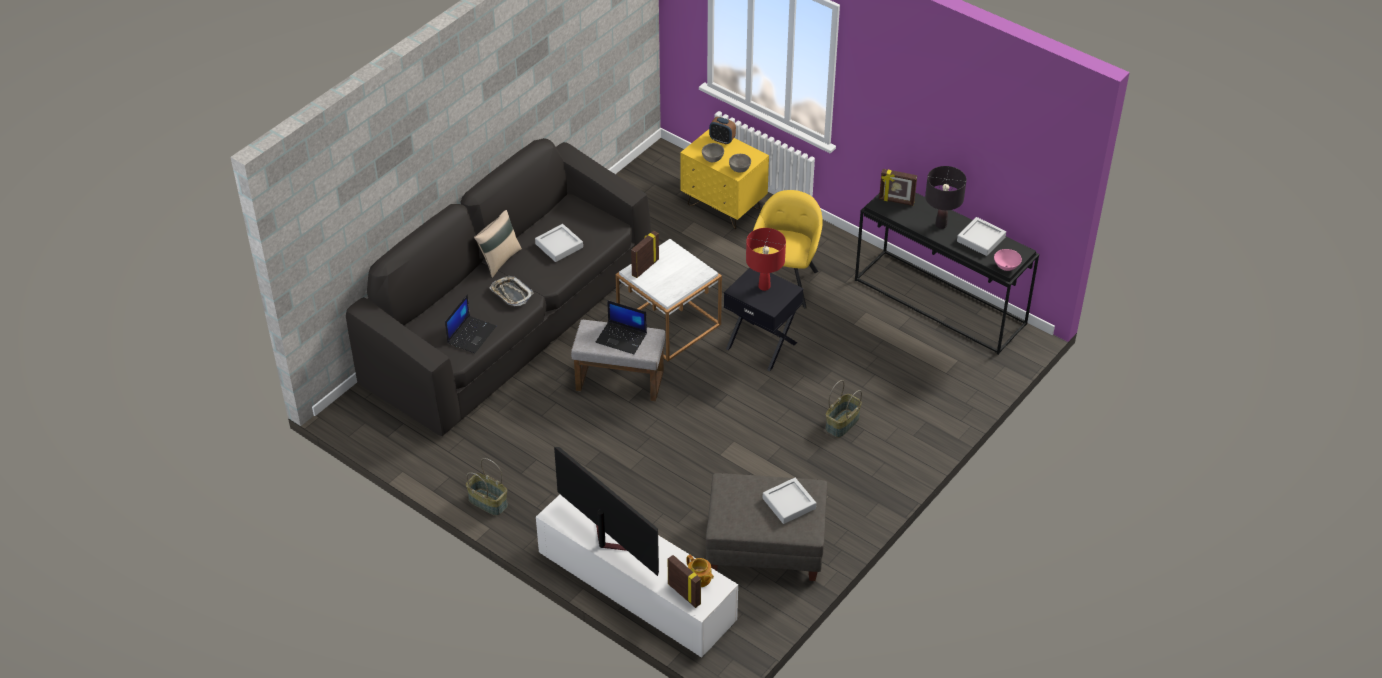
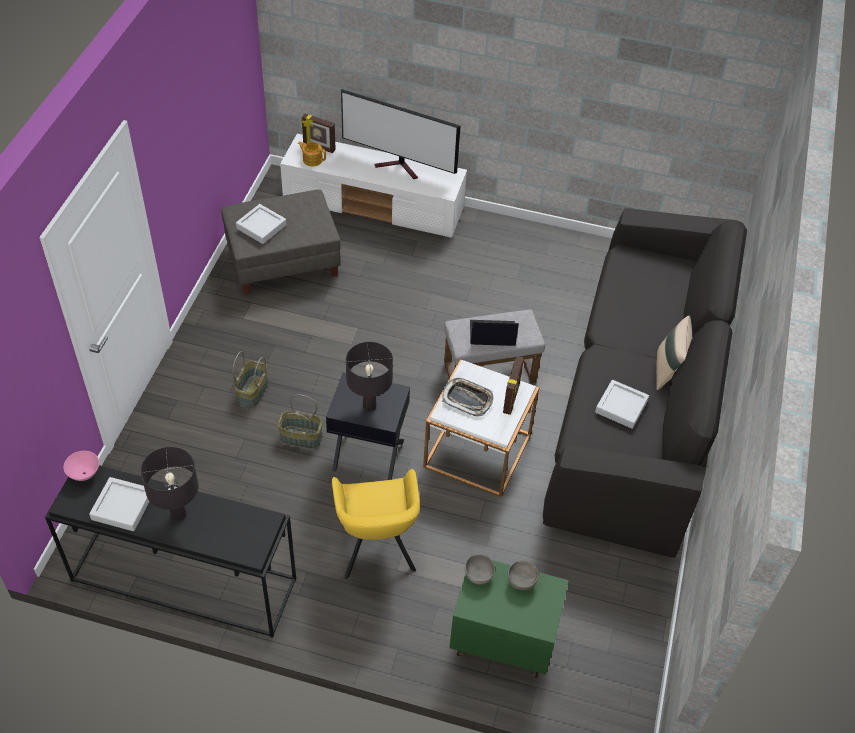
camera: 155 degrees right, 5 degrees up
laptop [445,294,496,353] -> none
basket [466,458,508,516] -> basket moved to [277,394,323,449]
tray [490,276,534,306] -> tray moved to [442,378,494,417]
yellow nightstand [680,129,769,229] -> green nightstand [449,555,569,678]
alarm clock [709,117,736,145] -> none
red table lamp [746,228,786,291] -> black table lamp [346,342,393,411]
picture frame [879,169,917,206] -> none

